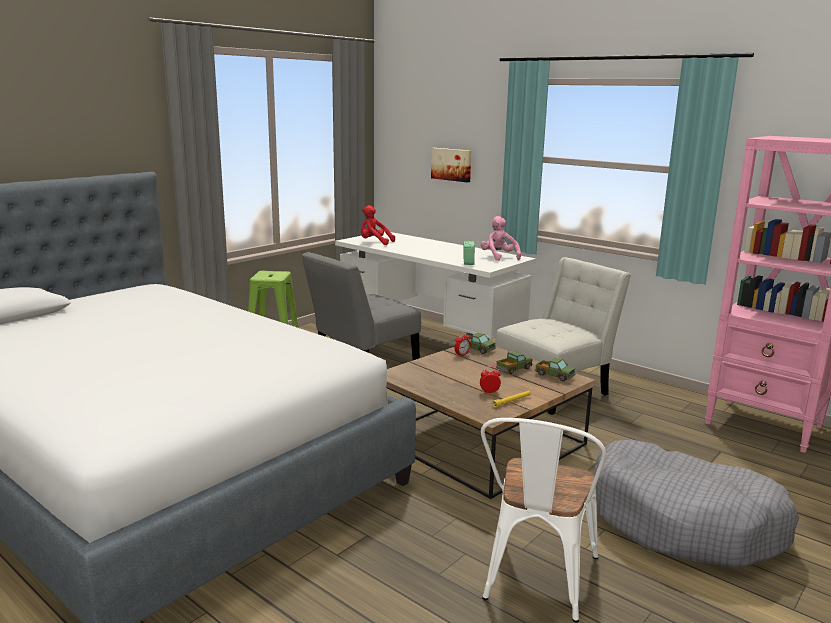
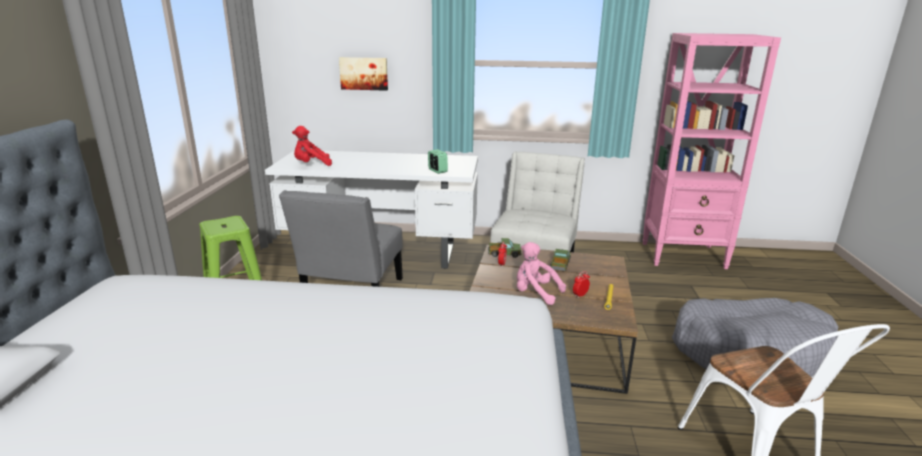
camera: 35 degrees left, 5 degrees up
pink plush toy [481,216,521,261] -> pink plush toy moved to [517,242,566,305]
toy truck [535,357,575,381] -> none

